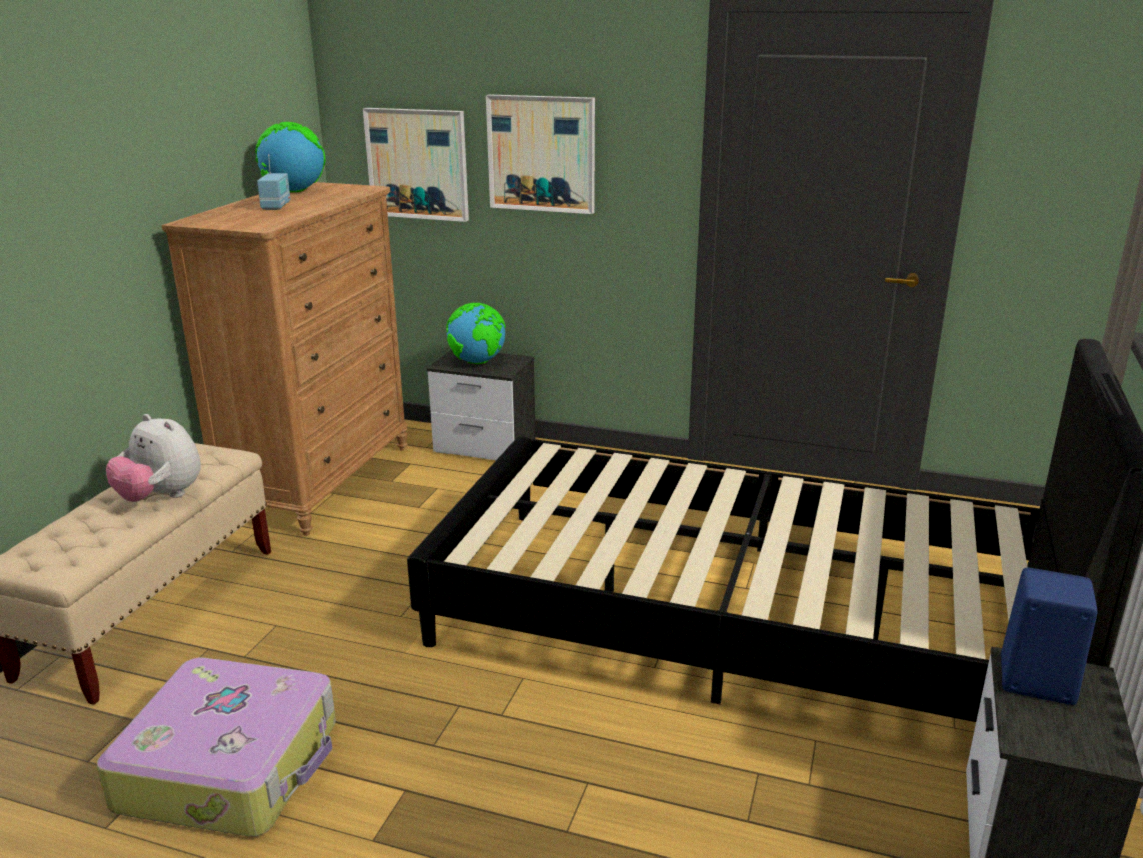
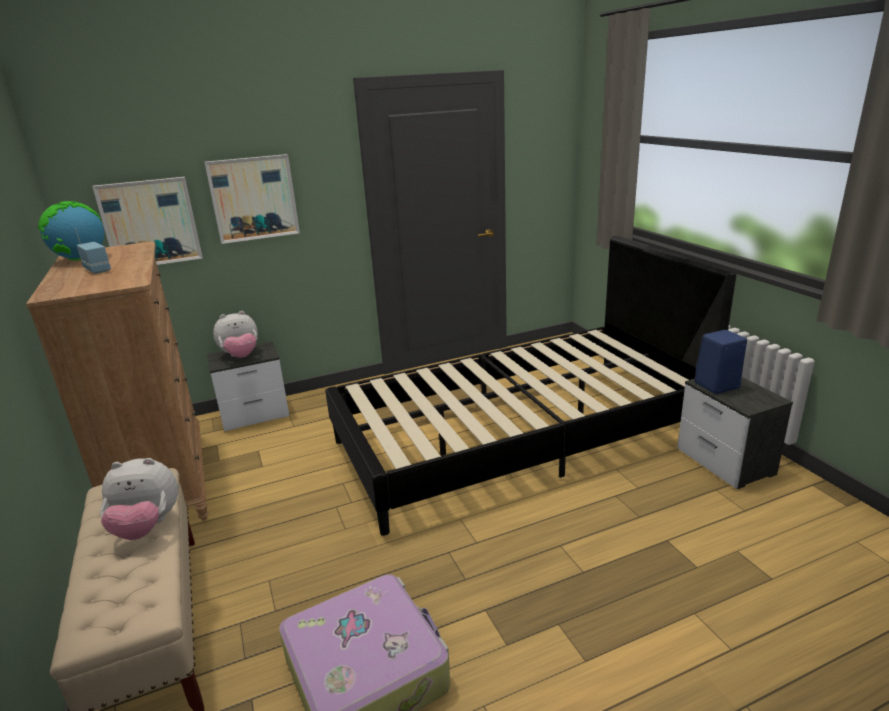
camera: 40 degrees left, 0 degrees up
globe [446,303,506,364] -> plush toy [213,311,258,358]

